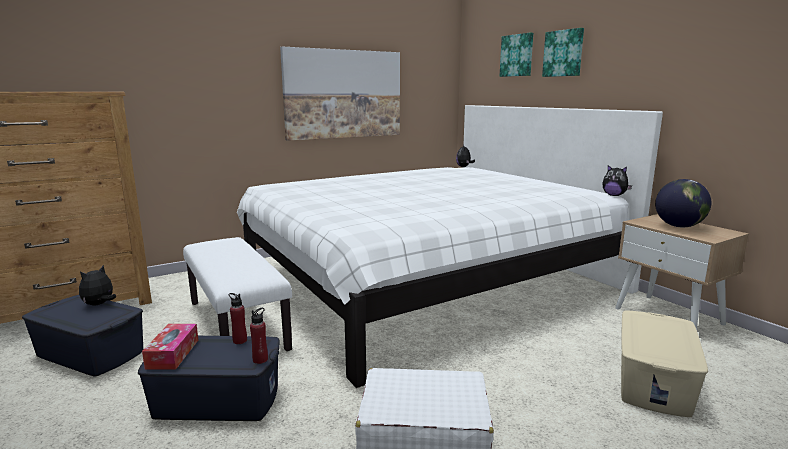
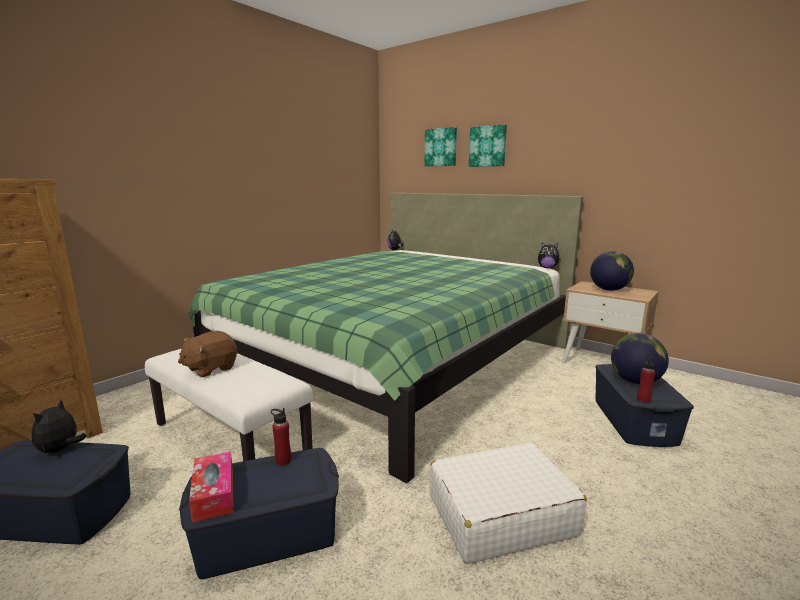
camera: 20 degrees left, 0 degrees up
white bed [237,105,663,388] -> green bed [189,193,583,483]
red bottle [250,308,268,364] -> red bottle moved to [637,356,655,403]
picture [280,47,400,141] -> none
beige storage box [621,311,708,417] -> blue storage box [595,364,694,447]
none -> brown plush toy [178,331,237,377]
none -> globe [611,333,669,384]

